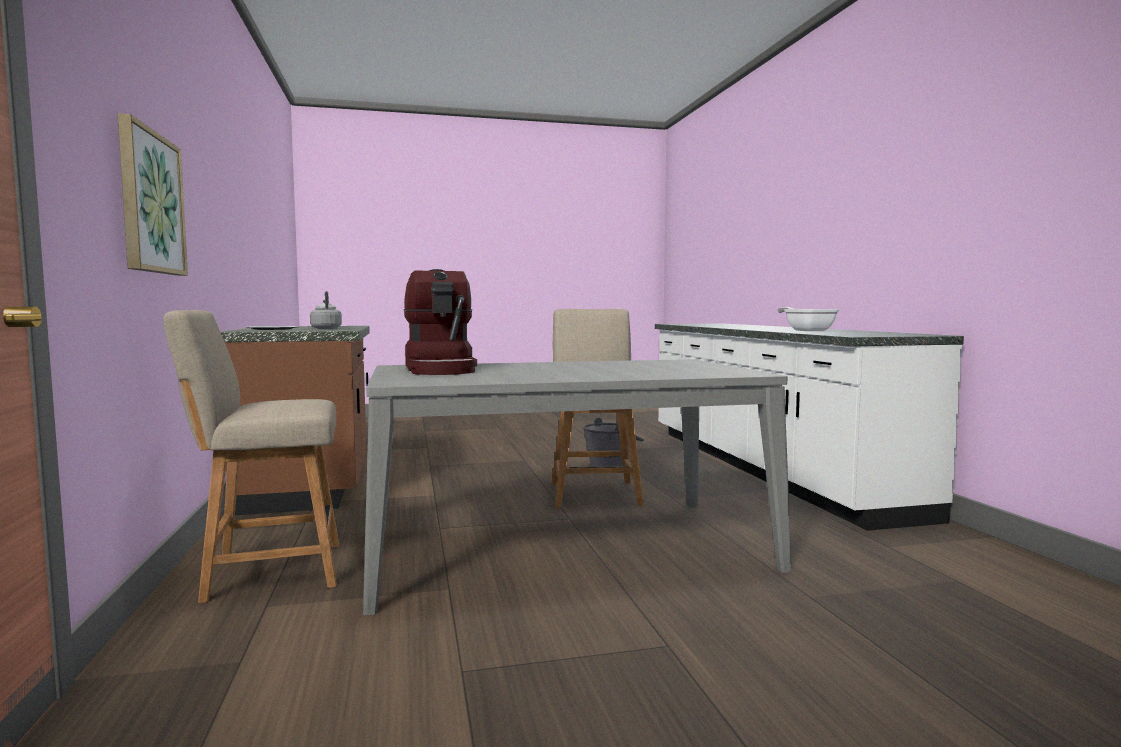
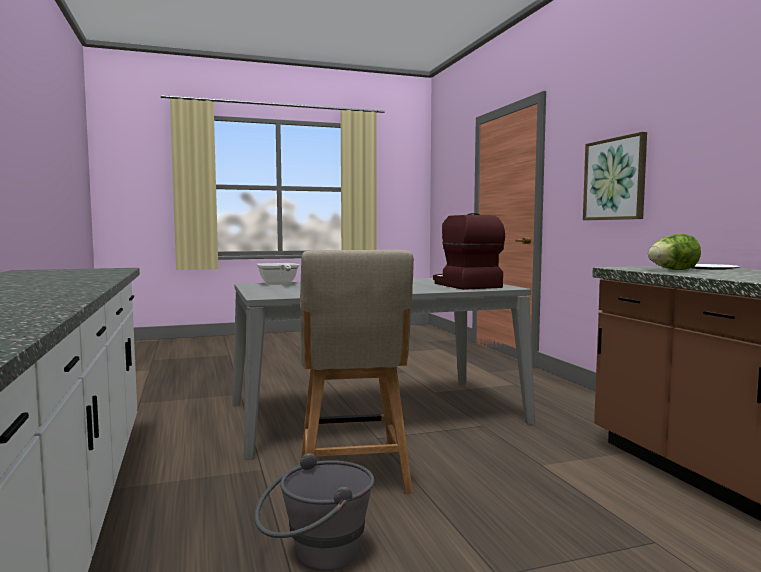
camera: 175 degrees right, 0 degrees up
beige chair [163,310,339,603] -> none
grey kettle [310,291,342,329] -> lettuce [648,234,701,270]
frying pan [778,307,840,331] -> frying pan moved to [257,263,299,285]

